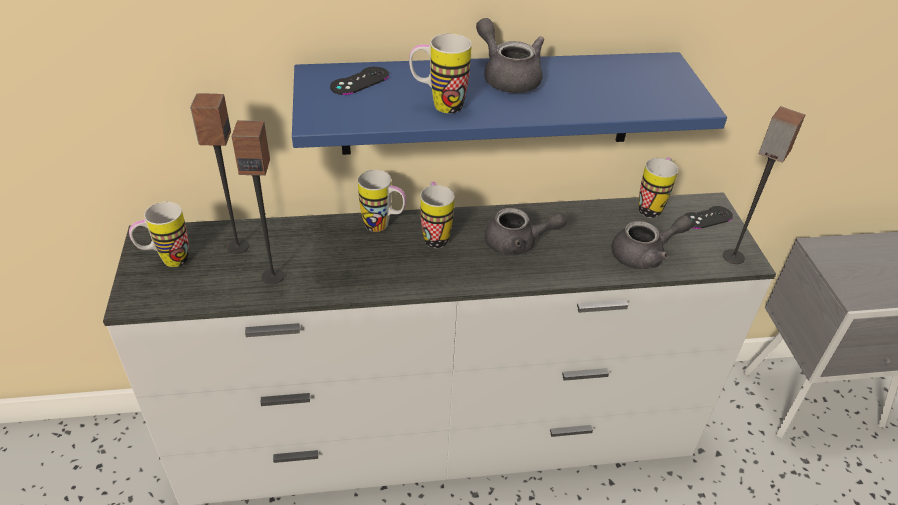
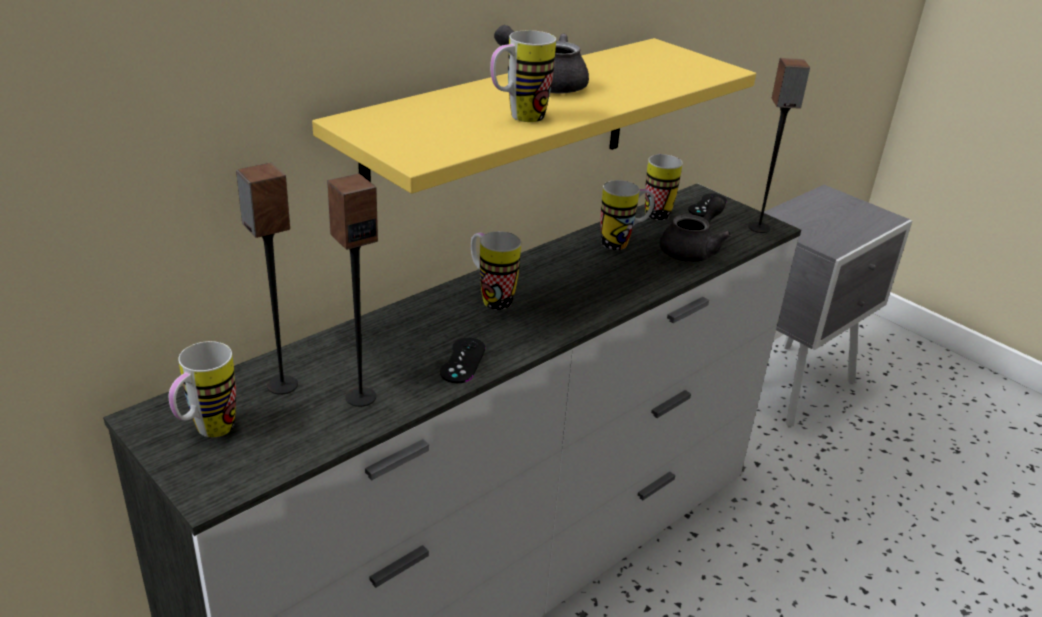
camera: 35 degrees left, 10 degrees down
blue shelf [292,52,727,155] -> yellow shelf [312,38,756,194]
black game controller [330,67,389,95] -> black game controller moved to [440,338,486,383]
mug [358,170,406,232] -> mug moved to [600,180,654,250]
grey teapot [485,208,567,256] -> none

